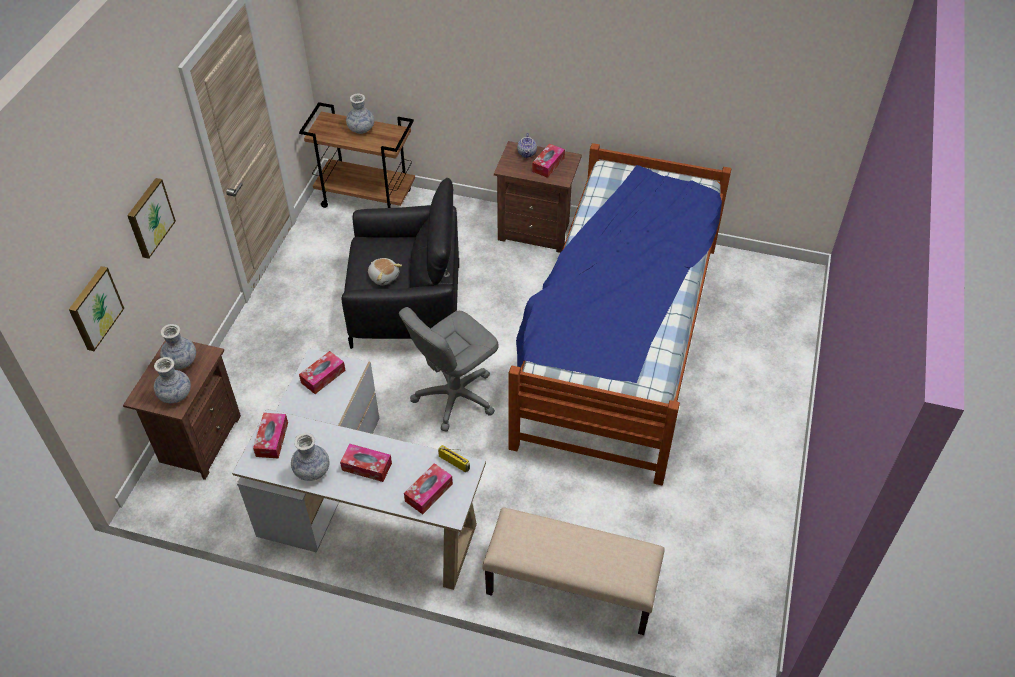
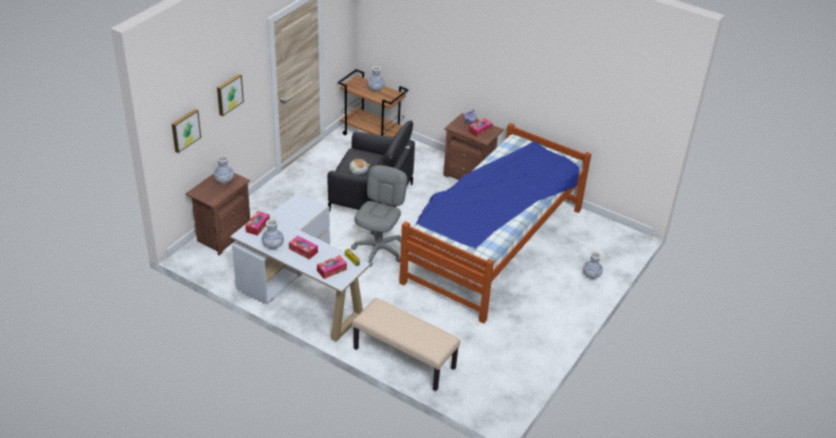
camera: 15 degrees right, 10 degrees down
vase [154,357,191,403] -> vase moved to [583,252,603,279]
tissue box [299,351,346,394] -> none
grey office chair [399,307,499,432] -> grey office chair turned 135 degrees clockwise [351,165,407,267]

